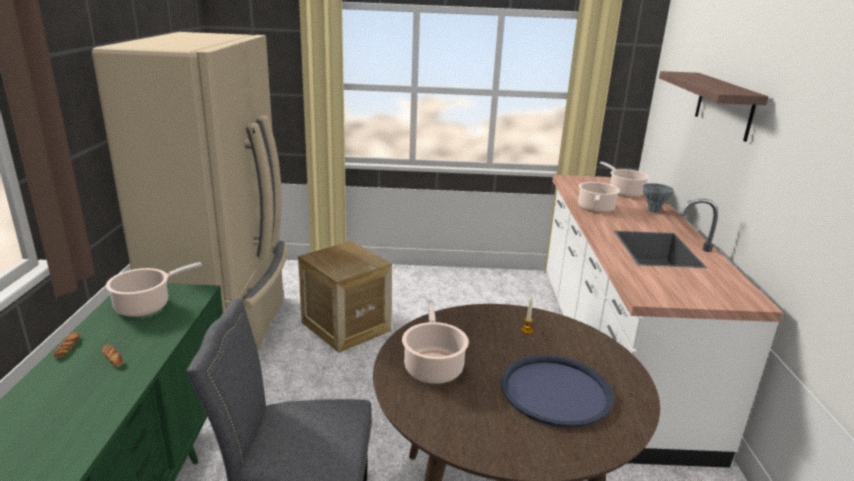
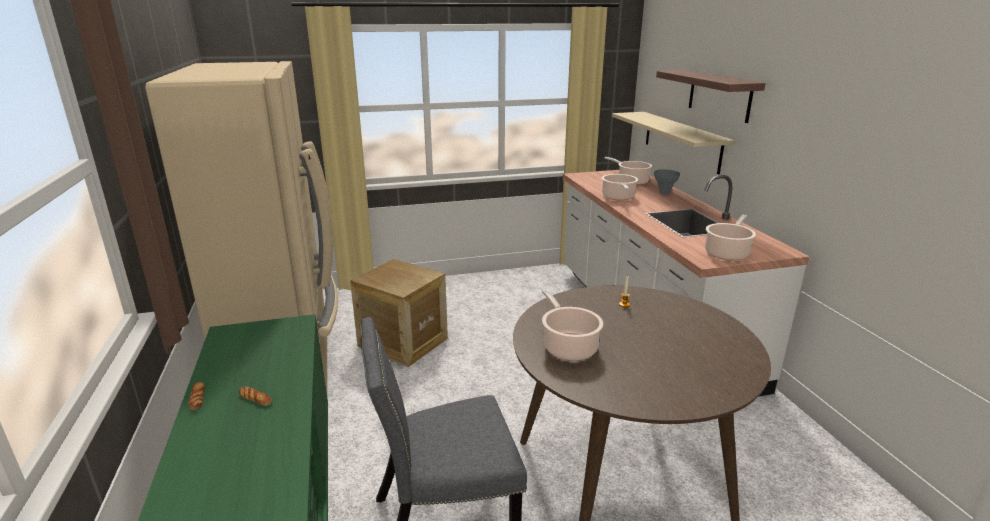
camera: 15 degrees left, 0 degrees up
cooking pot [106,262,202,317] -> cooking pot moved to [705,215,756,260]
blue tray [501,355,614,428] -> none
none -> beige shelf [612,112,734,174]

